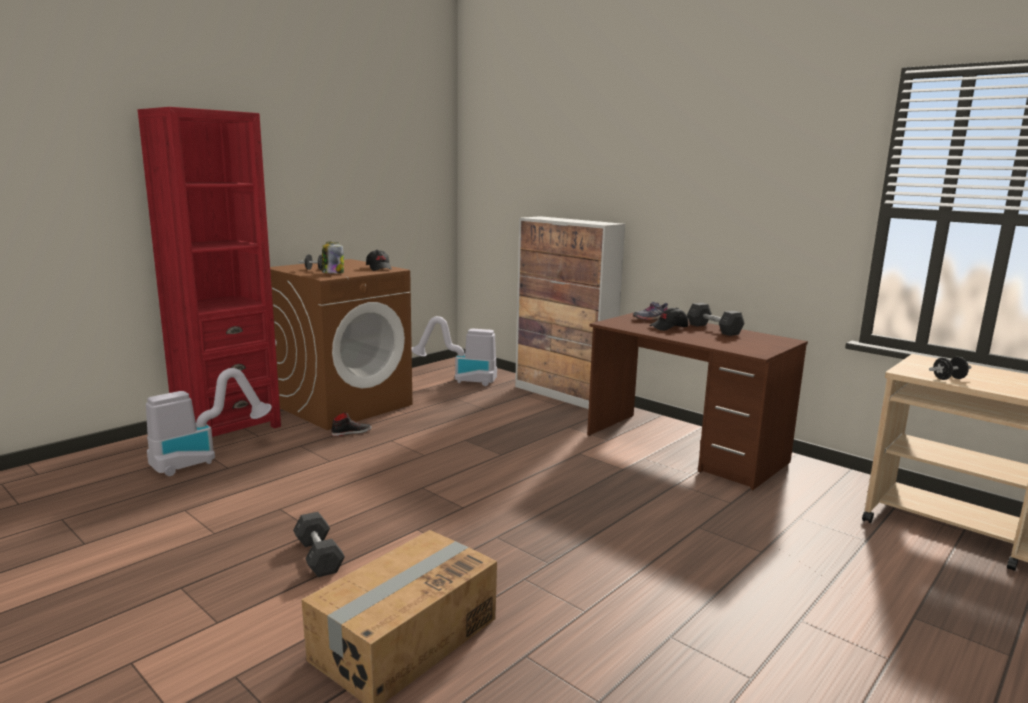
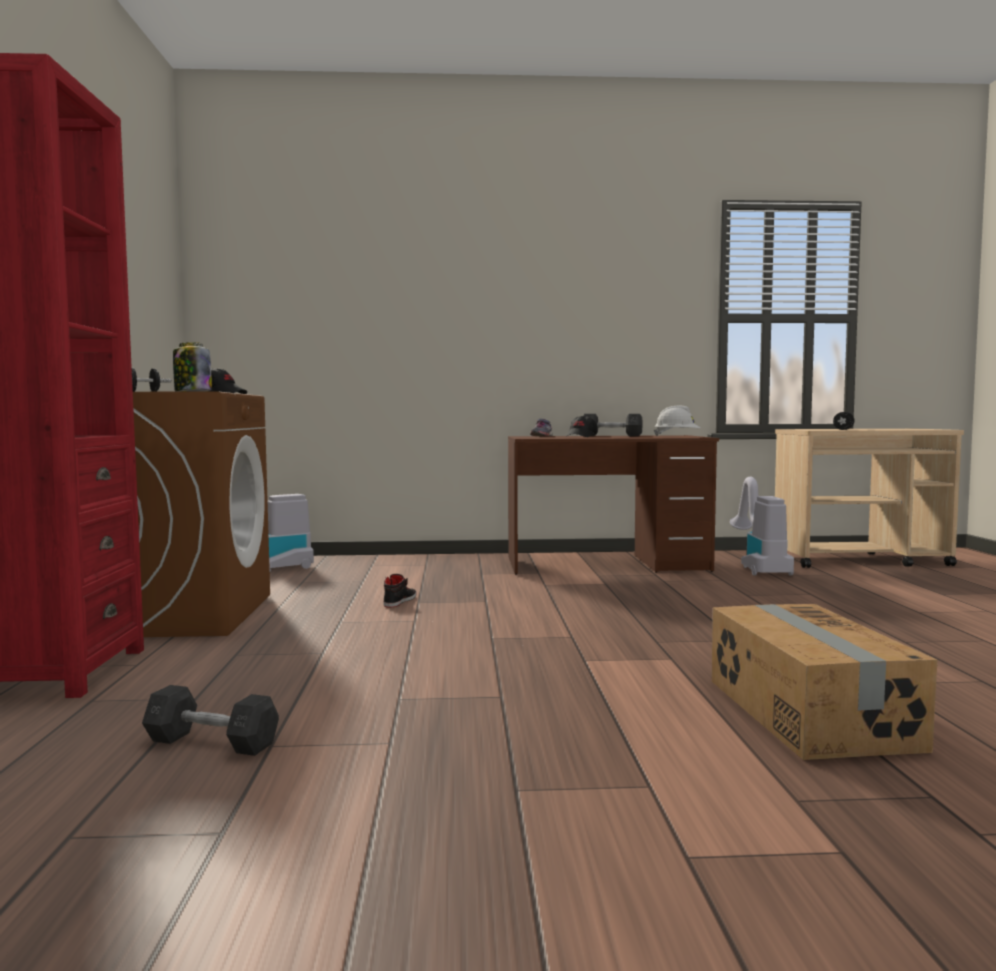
camera: 45 degrees left, 10 degrees down
vacuum cleaner [146,368,272,476] -> vacuum cleaner moved to [730,476,794,576]
grey dumbbell [293,512,345,577] -> grey dumbbell moved to [142,685,279,756]
black shoe [331,412,372,436] -> black shoe moved to [383,574,417,607]
cabinet [515,216,625,409] -> none
none -> white hard hat [654,406,701,436]

